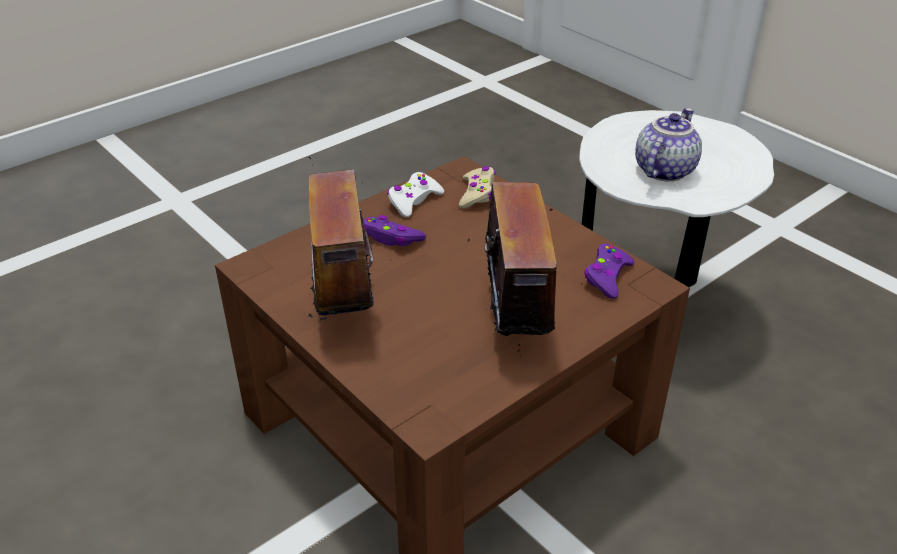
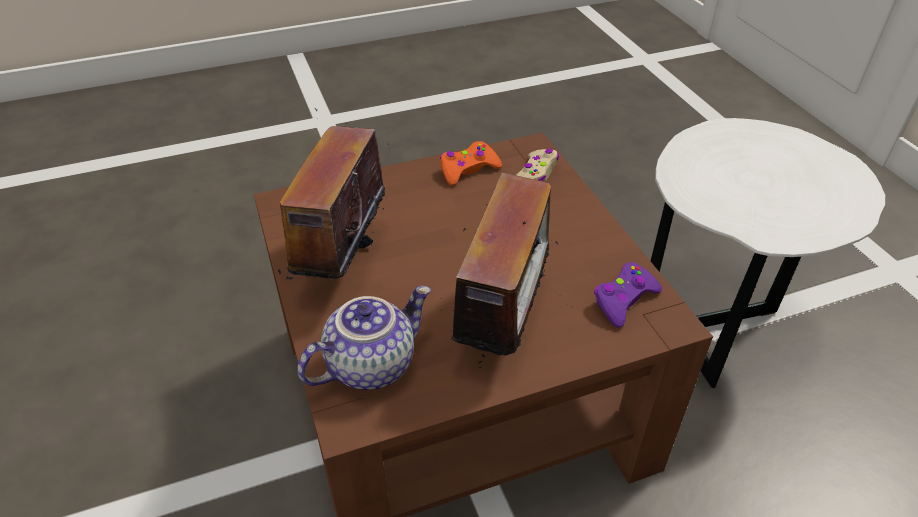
camera: 20 degrees right, 5 degrees up
purple game controller [363,215,426,246] -> none
white game controller [387,172,444,218] -> orange game controller [440,141,502,186]
teapot [635,108,702,181] -> teapot moved to [297,286,431,390]

